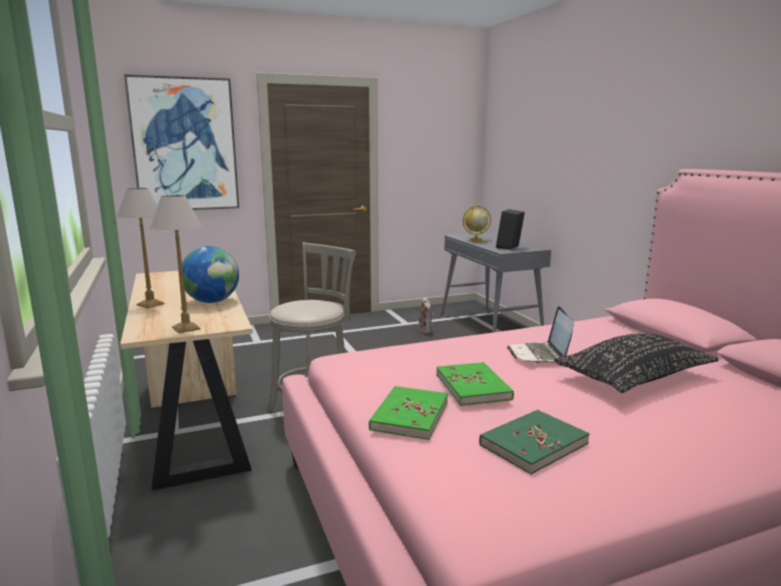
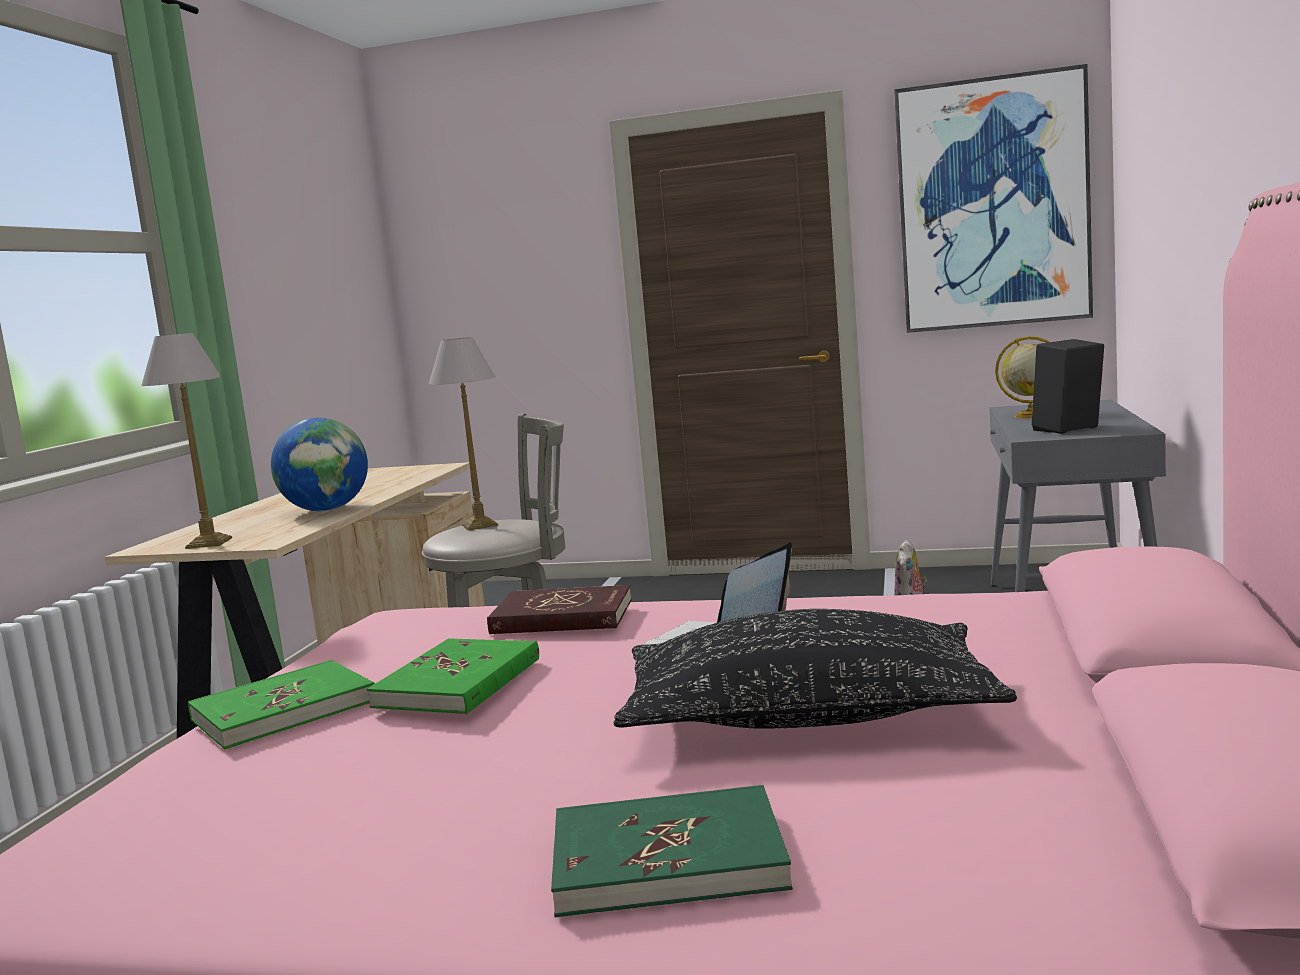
camera: 35 degrees right, 5 degrees down
table lamp [117,188,165,308] -> table lamp moved to [429,337,499,531]
picture [124,74,239,210] -> picture moved to [894,64,1093,333]
green book [479,410,590,474] -> green book moved to [551,785,793,918]
none -> red book [487,585,632,634]

